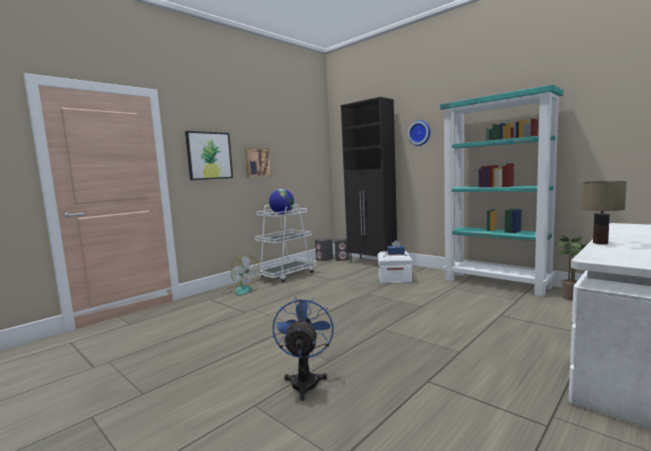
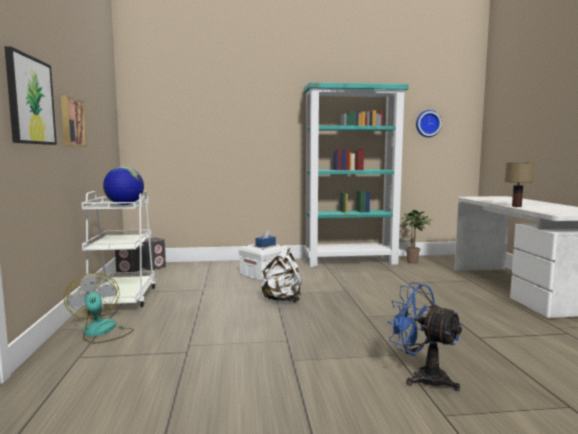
camera: 50 degrees left, 0 degrees up
fan [222,255,260,296] -> fan turned 120 degrees counterclockwise [64,273,134,344]
black cabinet [341,97,397,262] -> none
wall clock [408,120,430,146] -> wall clock moved to [416,110,442,137]
none -> white backpack [261,247,301,303]

